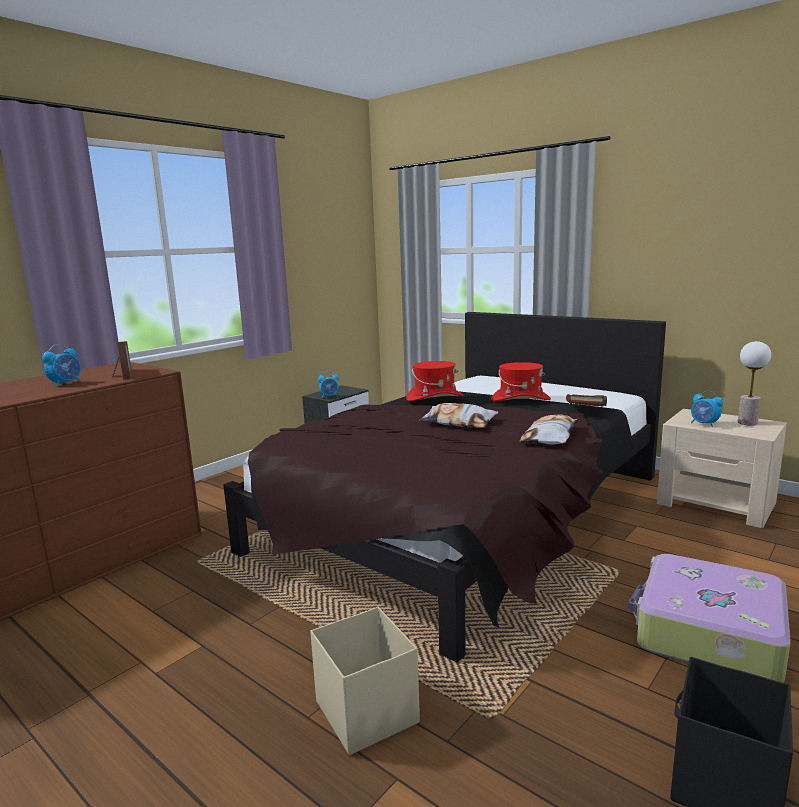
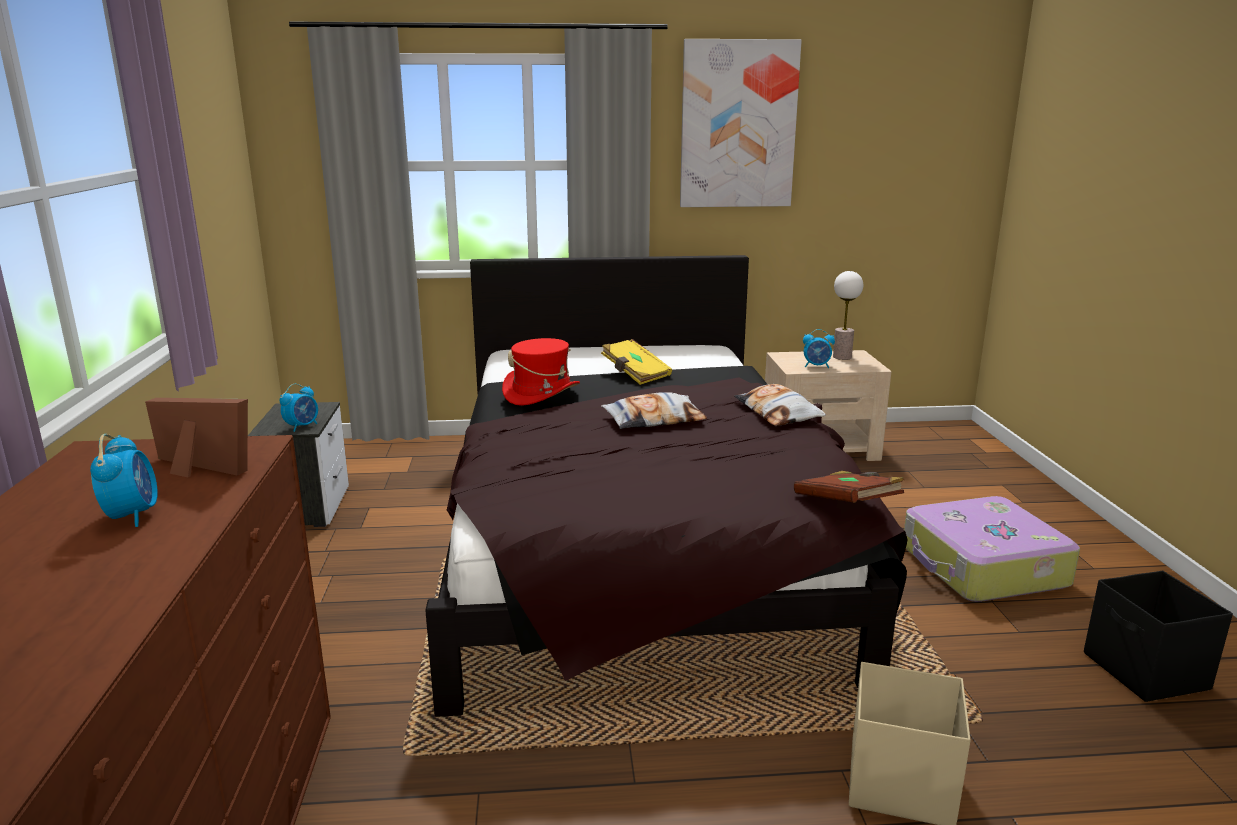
camera: 45 degrees left, 5 degrees up
red hat [491,362,551,401] -> yellow book [601,339,672,385]
brown book [566,394,607,407] -> brown book moved to [794,471,904,503]
none -> picture [680,39,802,207]

